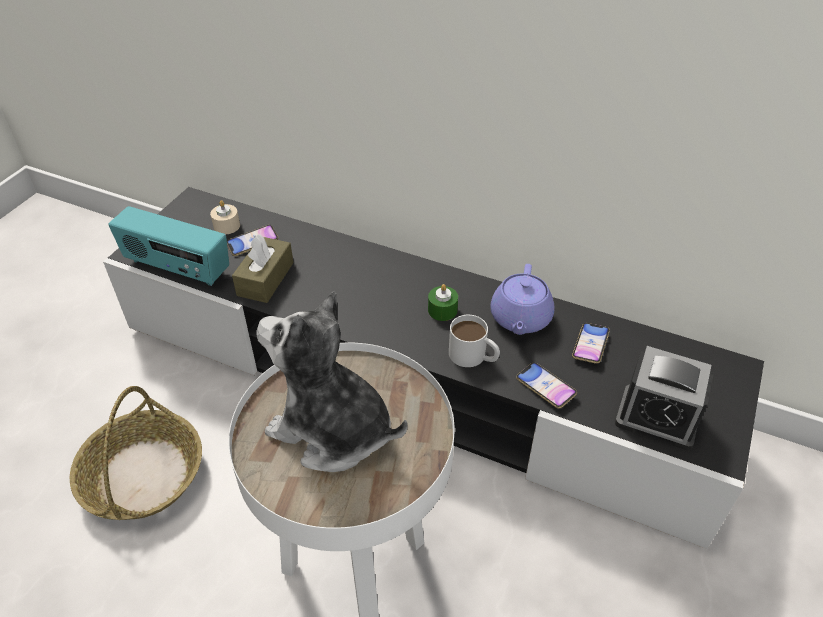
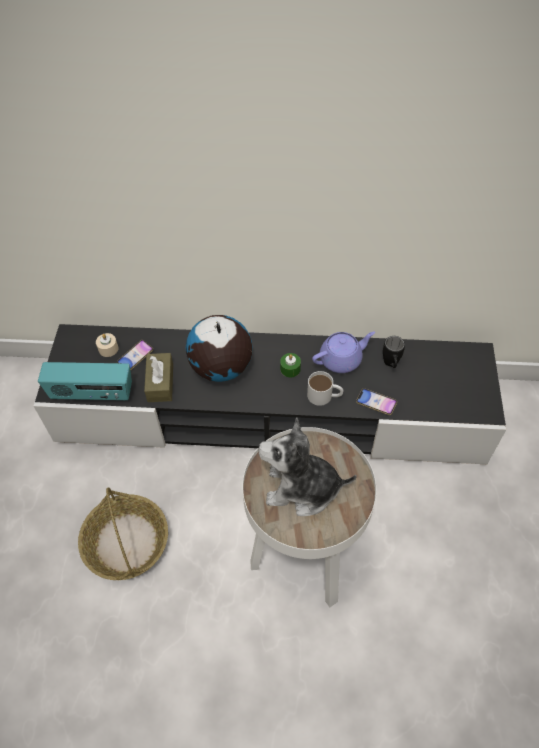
camera: 20 degrees left, 10 degrees up
purple teapot [490,264,554,335] -> purple teapot turned 105 degrees counterclockwise [312,332,375,373]
phone [572,323,610,364] -> black mug [383,336,405,368]
alarm clock [615,346,714,450] -> none
none -> globe [186,315,253,382]

